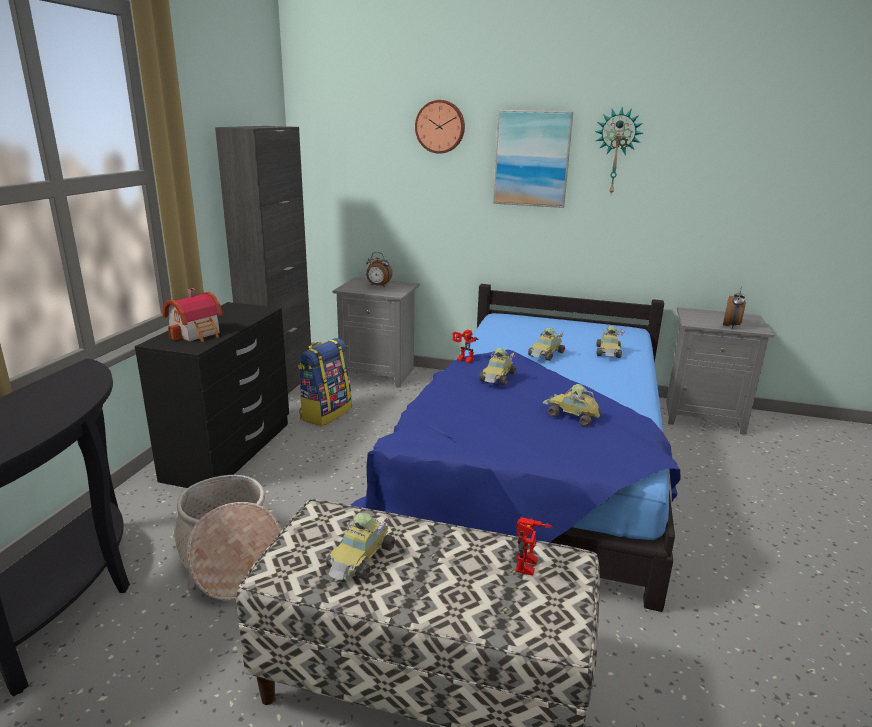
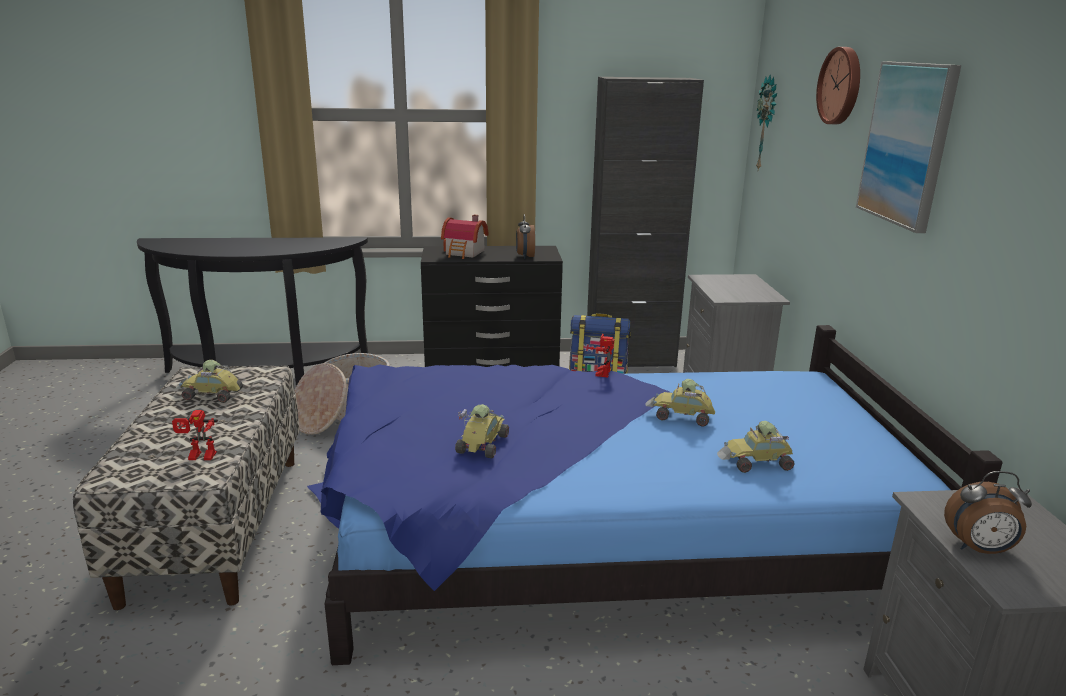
camera: 70 degrees right, 0 degrees up
alarm clock [366,252,392,287] -> alarm clock moved to [516,214,535,259]
toy car [479,348,516,385] -> none
wall clock [595,107,643,194] -> wall clock moved to [756,75,777,170]

